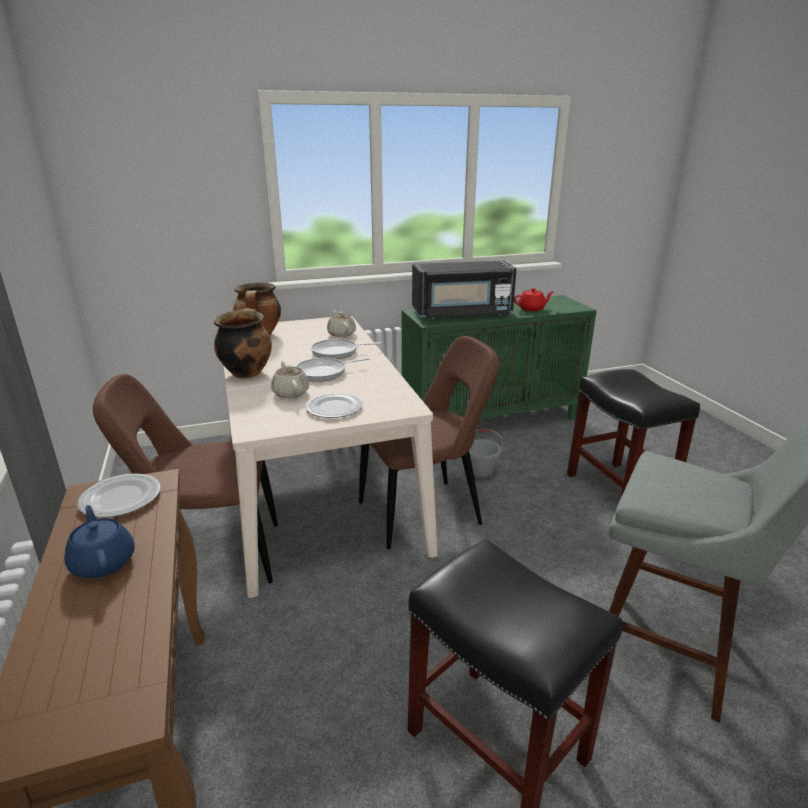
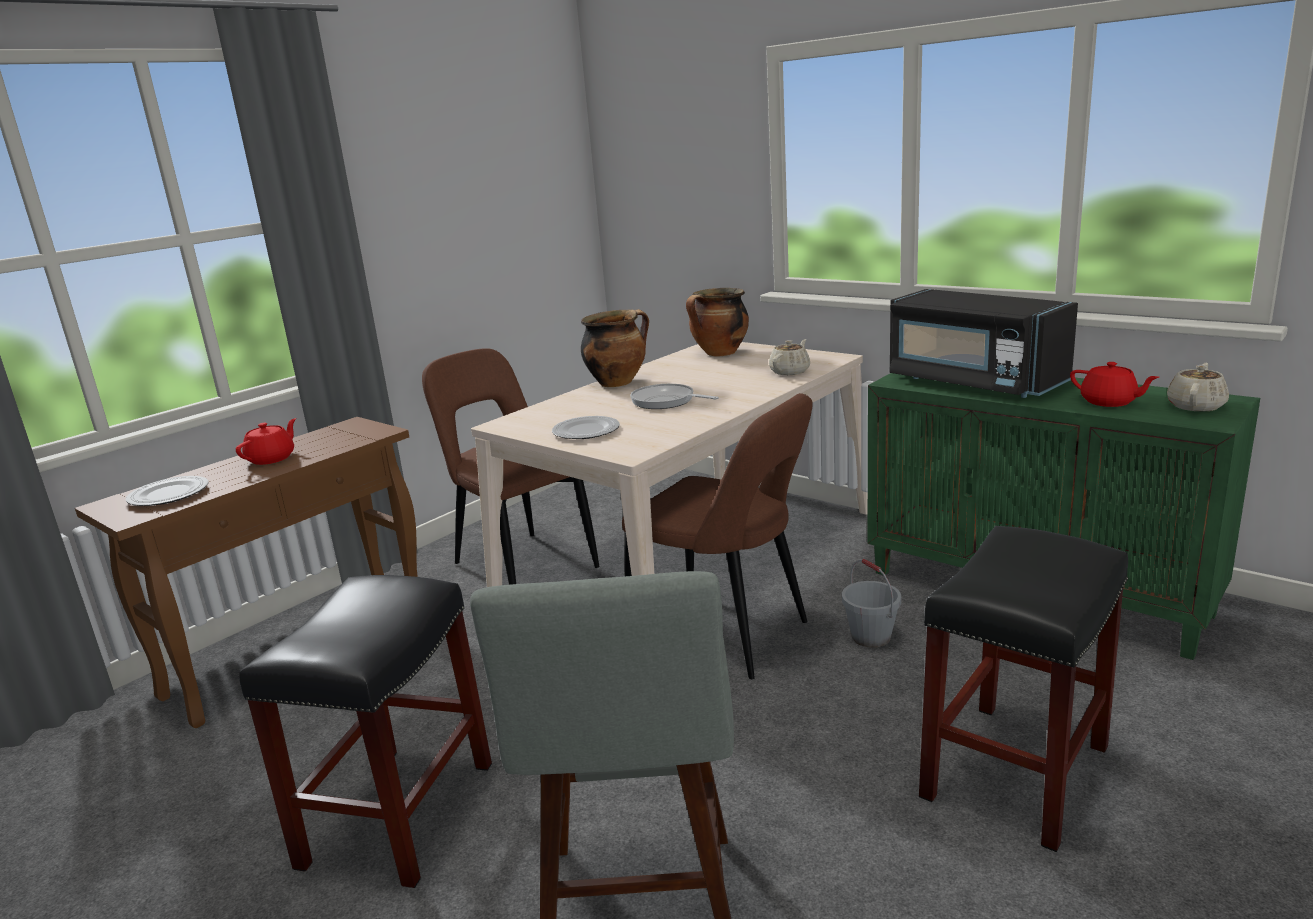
camera: 60 degrees right, 5 degrees down
blue teapot [64,505,135,578] -> red teapot [236,418,296,465]
plate [77,474,161,518] -> plate moved to [126,476,208,506]
beige teapot [271,361,309,398] -> beige teapot moved to [1167,363,1229,412]
frying pan [311,339,382,359] -> none

